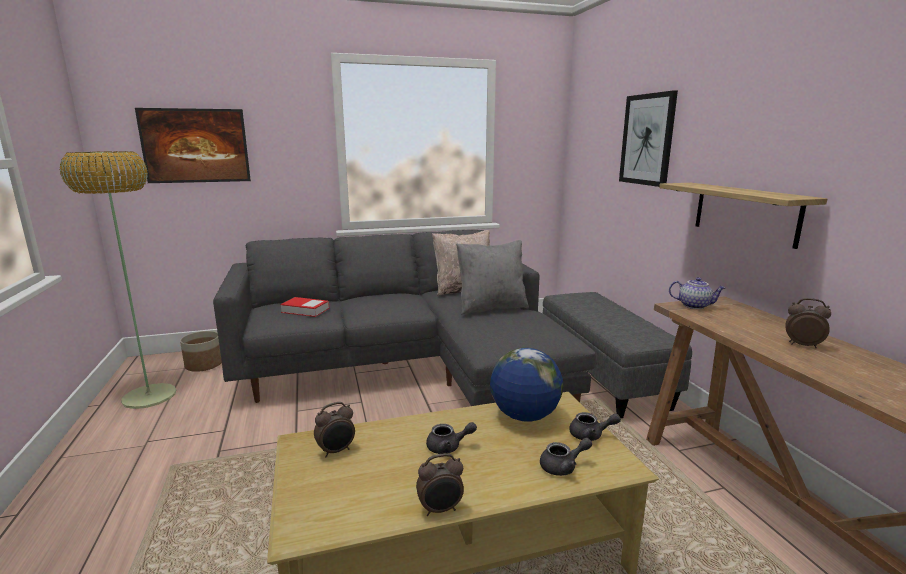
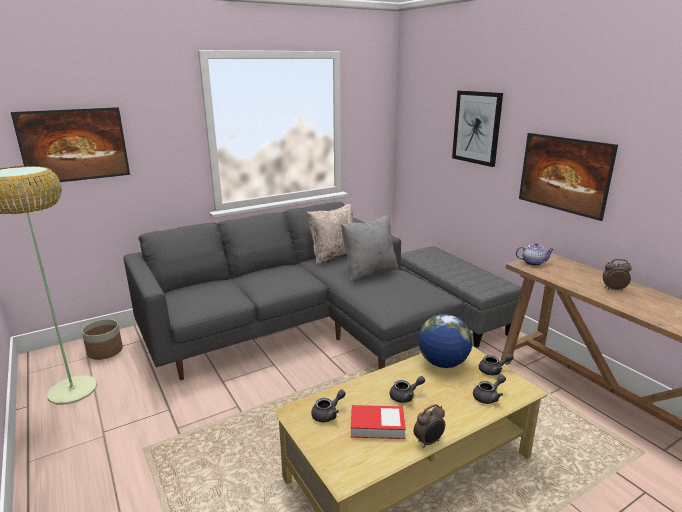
camera: 15 degrees left, 5 degrees up
book [280,297,329,317] -> book moved to [351,405,406,439]
alarm clock [314,402,355,457] -> grey teapot [311,389,346,423]
shelf [659,183,827,249] -> picture [519,133,618,221]

